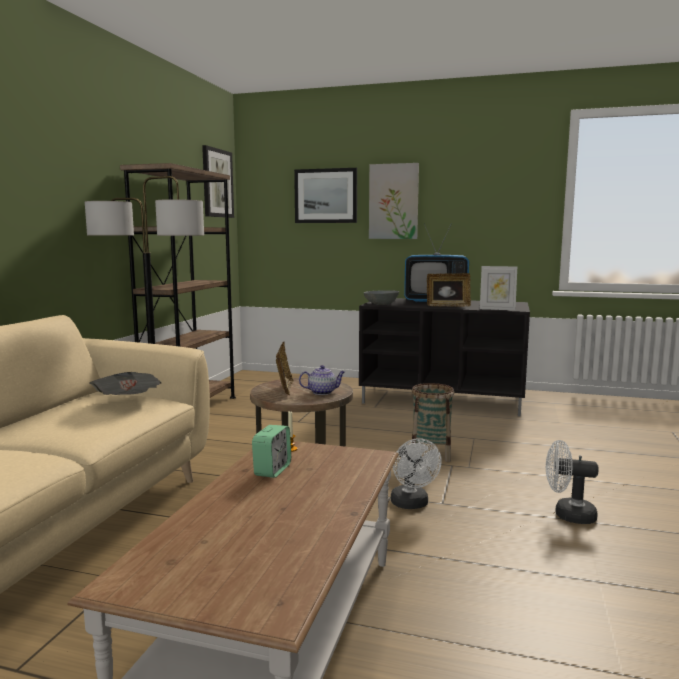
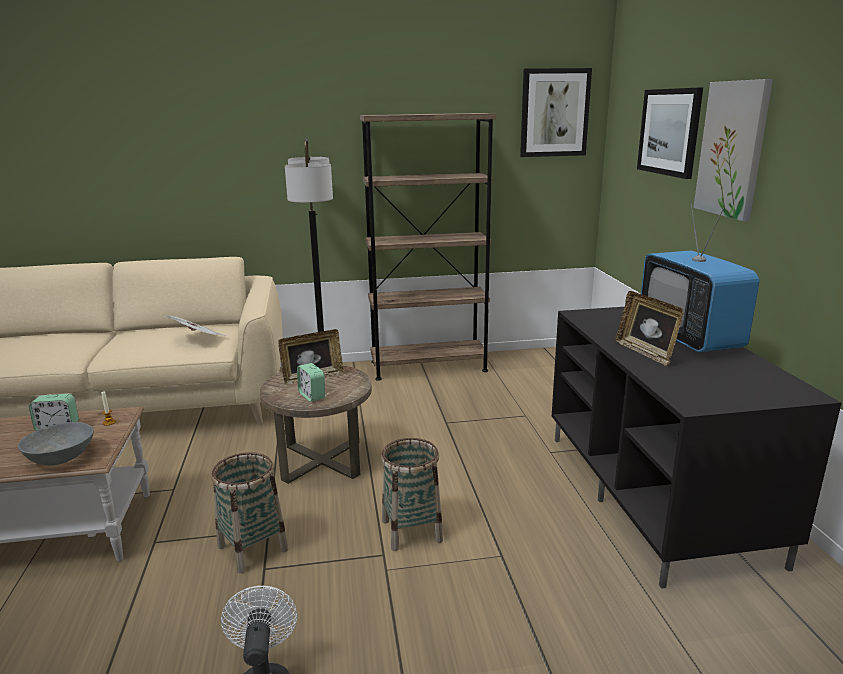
camera: 65 degrees right, 10 degrees up
teapot [299,365,345,395] -> alarm clock [297,363,325,402]
grey bowl [364,290,399,305] -> grey bowl moved to [18,422,94,465]
white fan [391,438,442,509] -> basket [212,452,288,573]
picture frame [480,266,517,310] -> none

